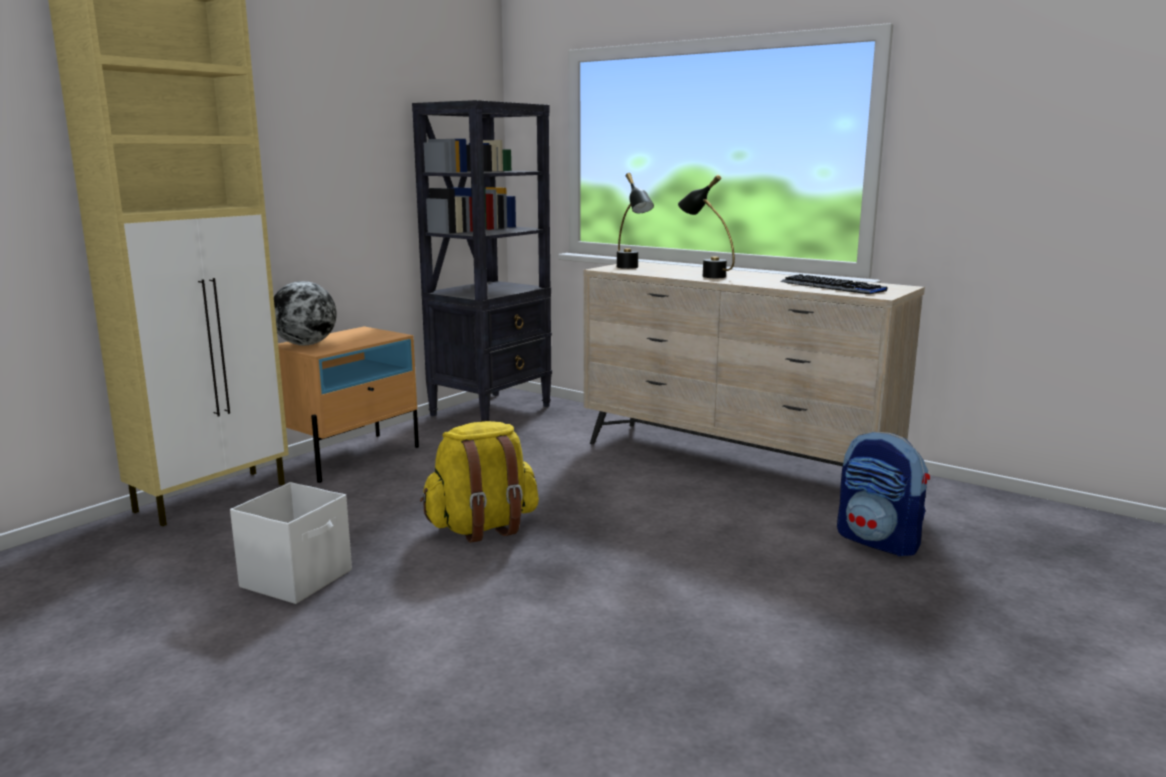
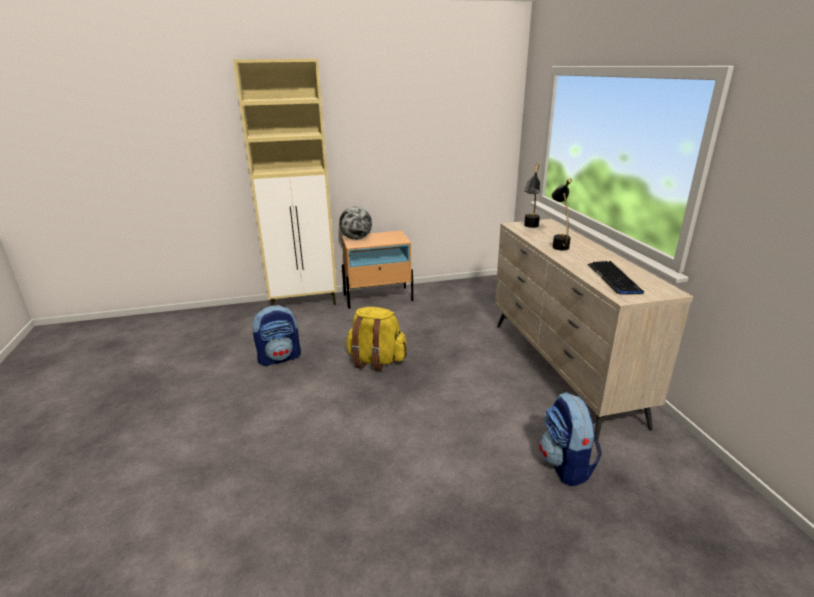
camera: 40 degrees right, 10 degrees up
white storage box [230,482,352,604] -> backpack [252,305,301,366]
black bookcase [412,100,552,422] -> none

